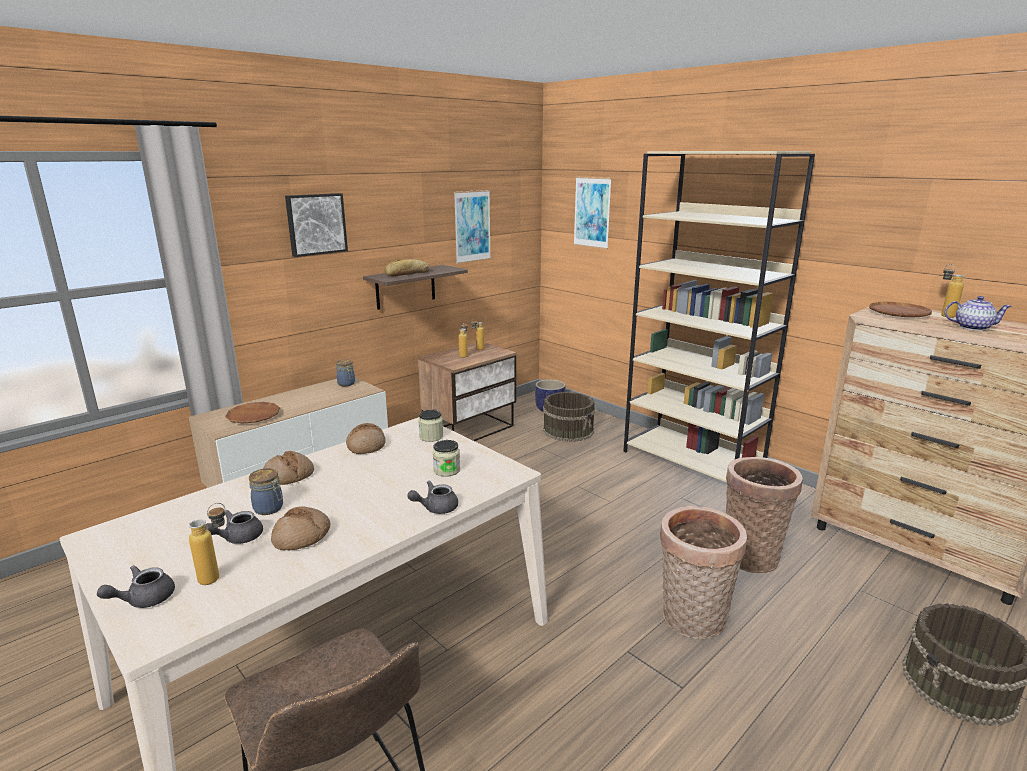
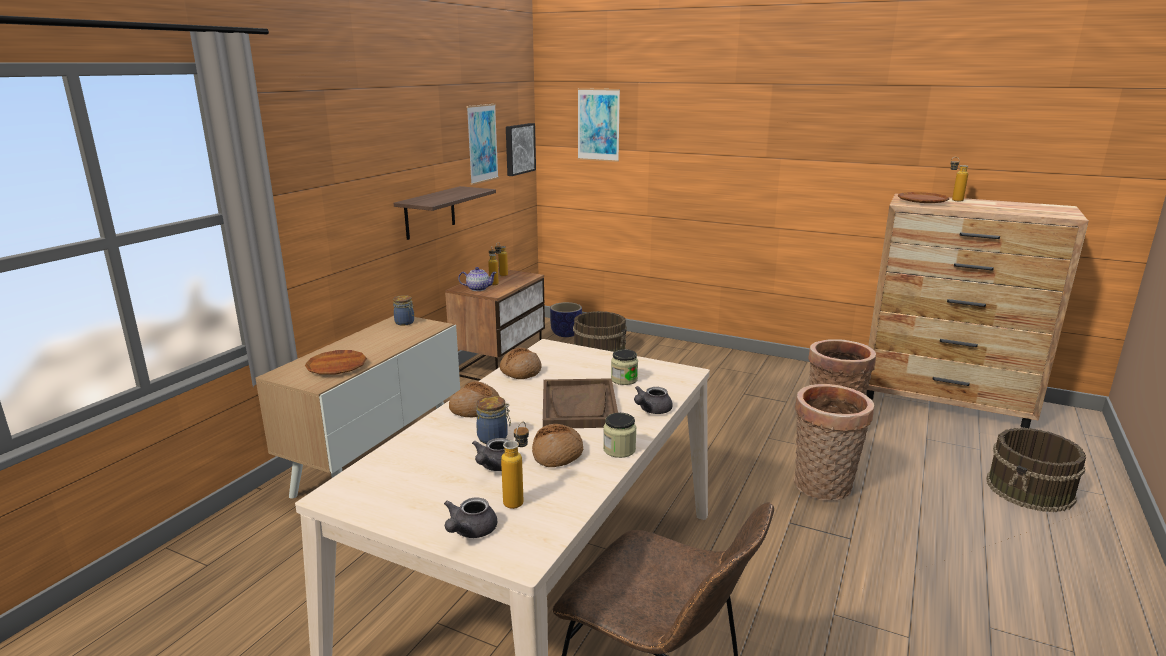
camera: 20 degrees left, 0 degrees up
picture [285,193,348,257] -> picture moved to [506,123,536,176]
bread [384,259,430,276] -> none
jar [418,410,443,442] -> jar moved to [603,413,637,458]
beige bookcase [624,151,815,483] -> none
teapot [945,296,1012,331] -> teapot moved to [458,267,497,291]
none -> brown tray [543,378,618,428]

